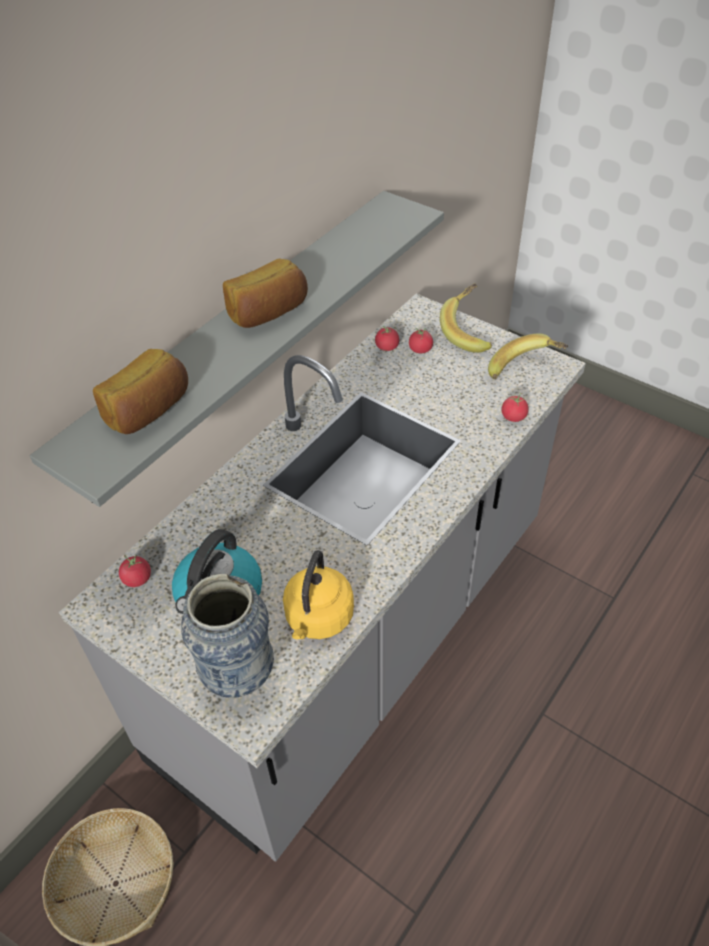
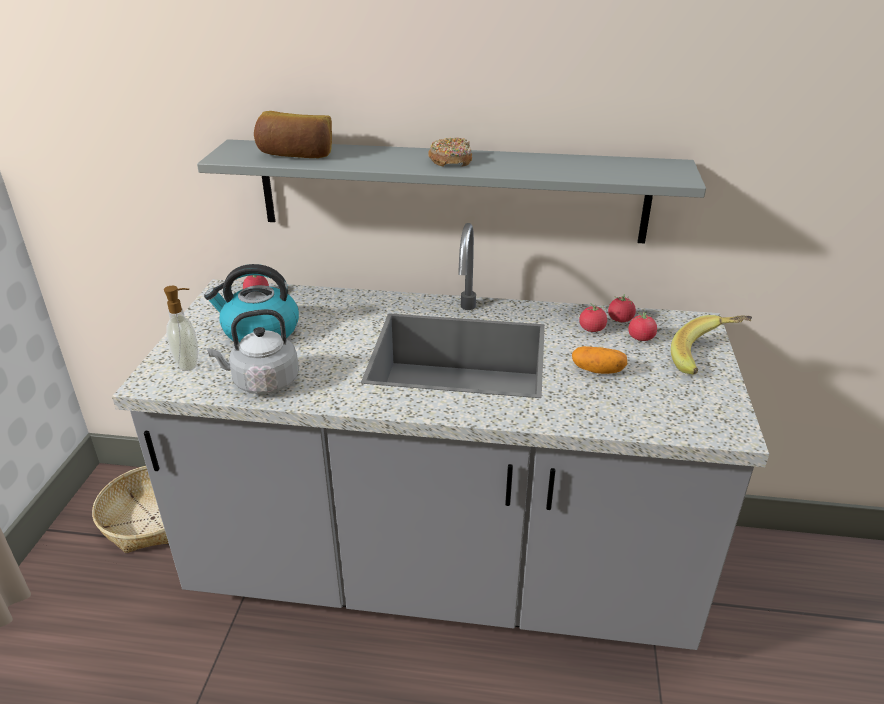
camera: 60 degrees right, 15 degrees down
vase [181,574,274,698] -> soap dispenser [164,286,198,371]
bread [223,258,308,328] -> donut [428,137,472,167]
yellow kettle [283,550,354,639] -> grey kettle [207,309,299,394]
banana [488,333,568,379] -> none
tomato [502,393,529,422] -> tomato moved to [579,303,607,332]
none -> potato [572,346,627,374]

